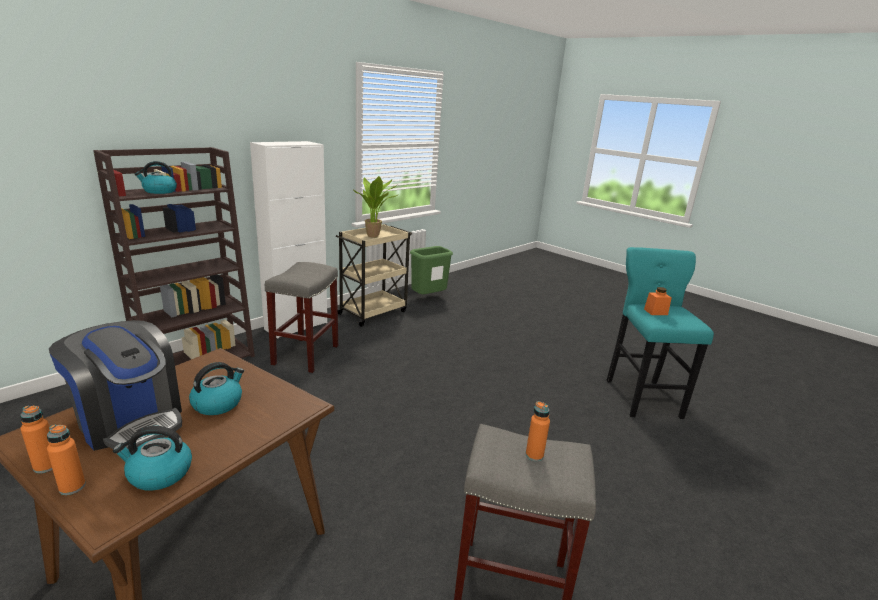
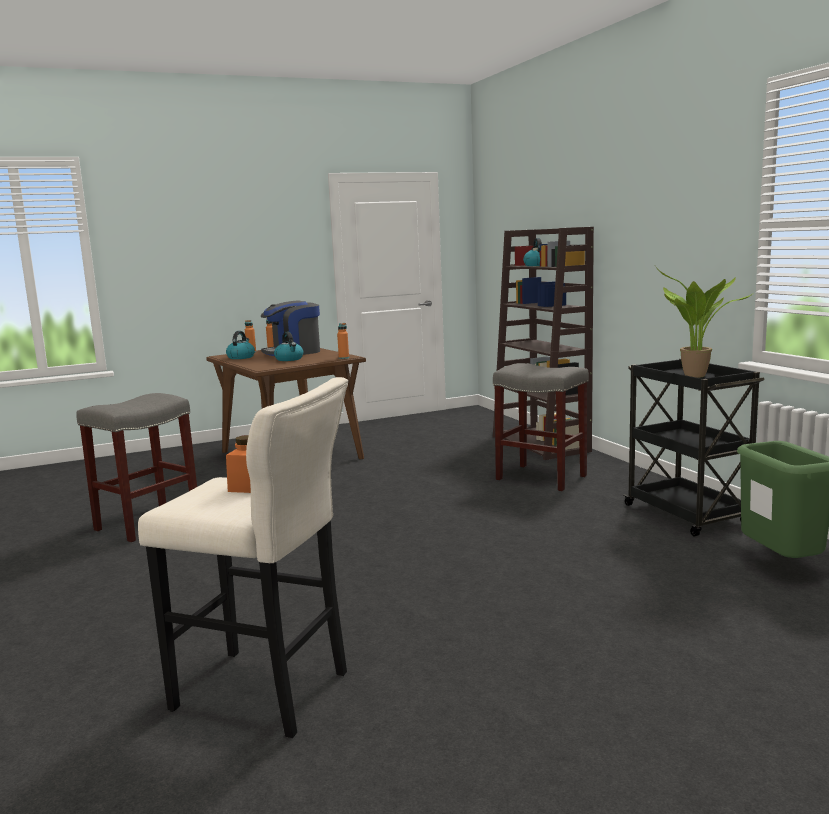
camera: 115 degrees right, 10 degrees down
white cabinet [250,141,327,339] -> none
beige cart [336,224,412,327] -> black cart [623,359,765,537]
orange bottle [526,401,550,461] -> orange bottle moved to [337,323,349,359]
turquoise stool [606,247,714,419] -> beige stool [138,377,348,738]

